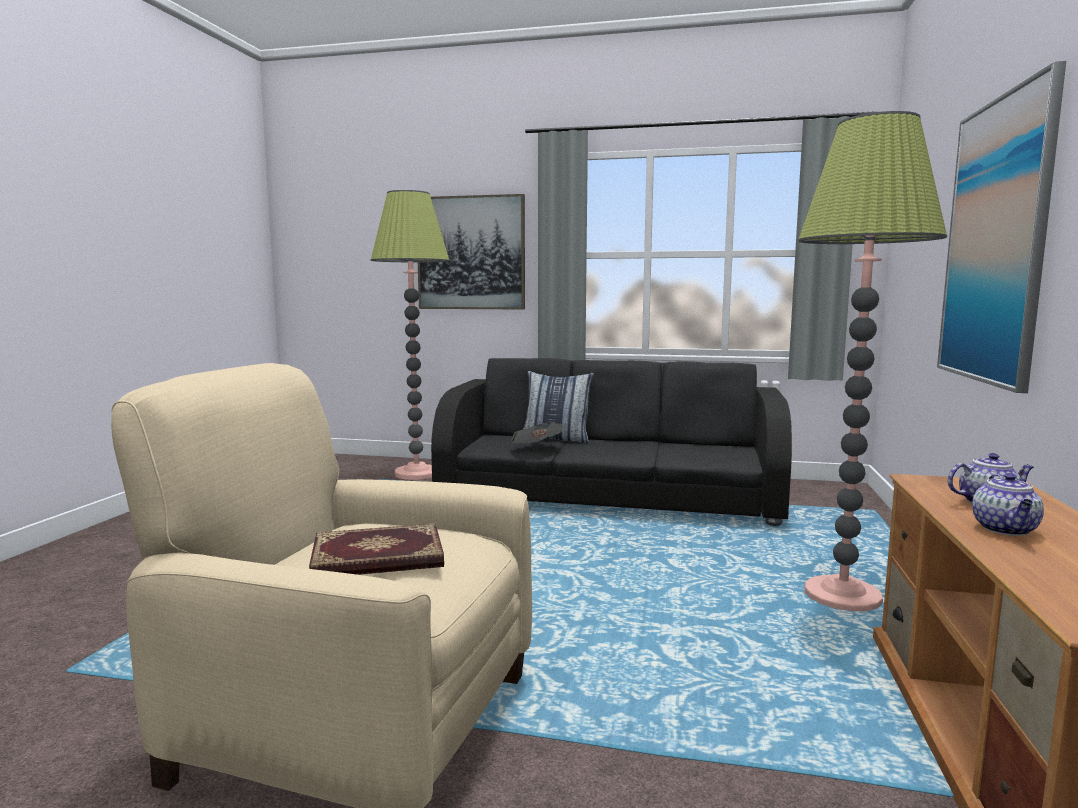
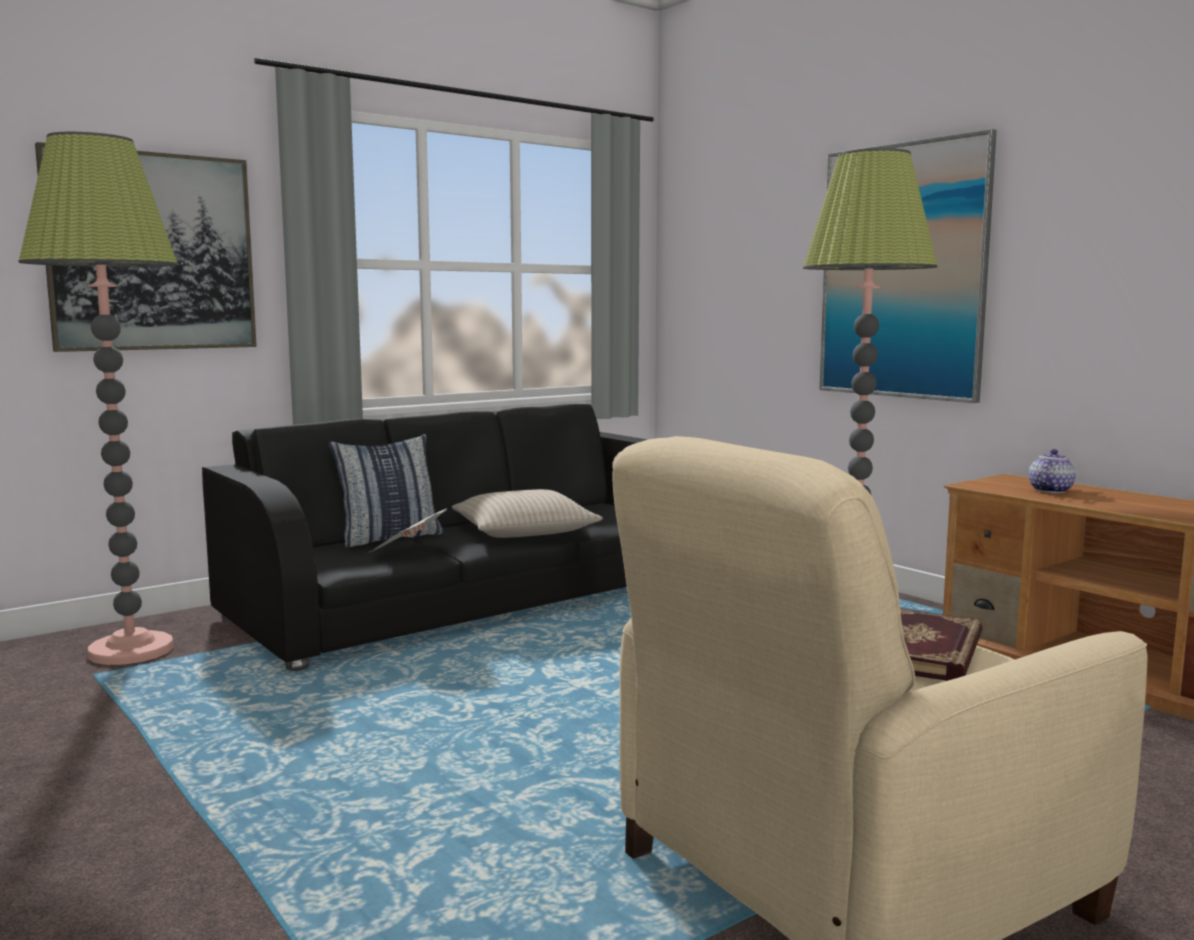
camera: 50 degrees left, 0 degrees up
teapot [972,473,1044,536] -> none
none -> beige pillow [452,489,603,538]

